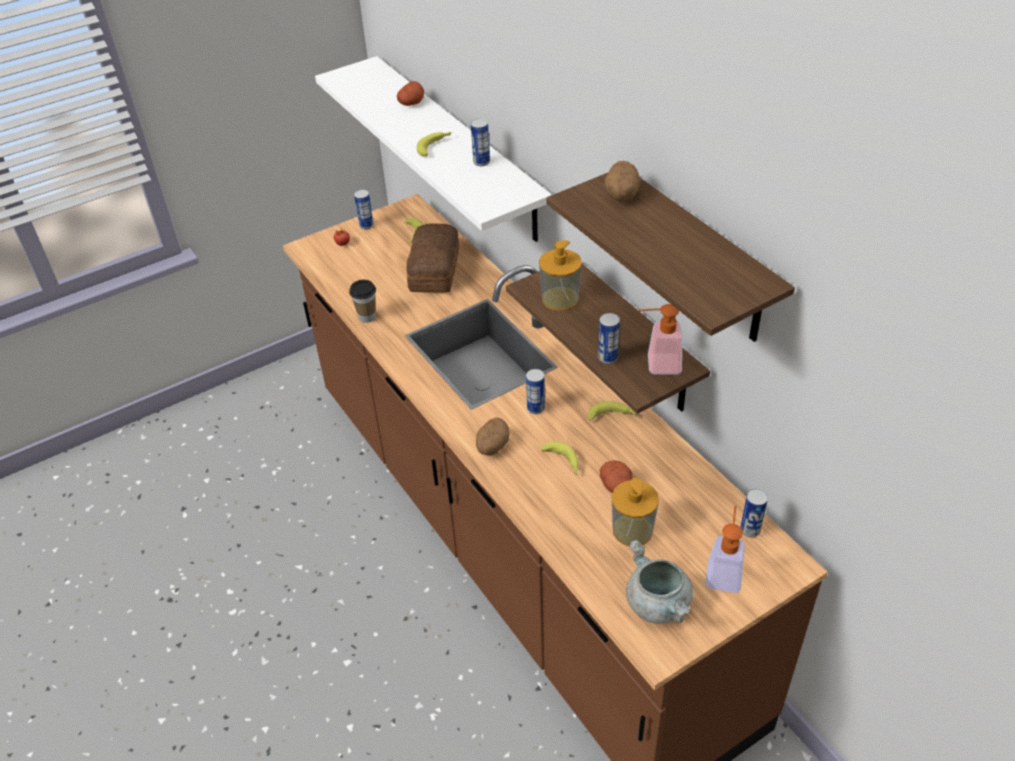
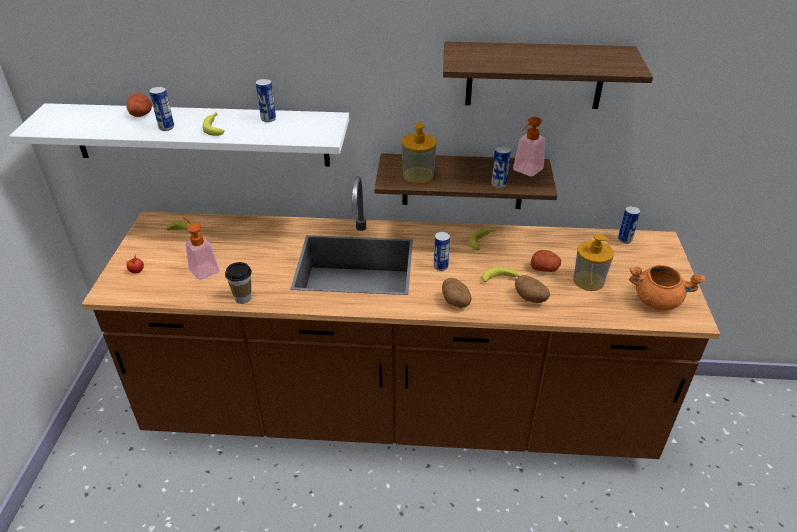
camera: 55 degrees left, 5 degrees down
can [354,190,374,229] -> can moved to [149,86,174,131]
bread [407,223,459,293] -> none
potato [604,161,641,201] -> potato moved to [515,275,550,303]
grey cooking pot [626,540,693,624] -> orange cooking pot [629,265,705,310]
soap dispenser [706,506,745,593] -> soap dispenser moved to [183,217,219,280]

